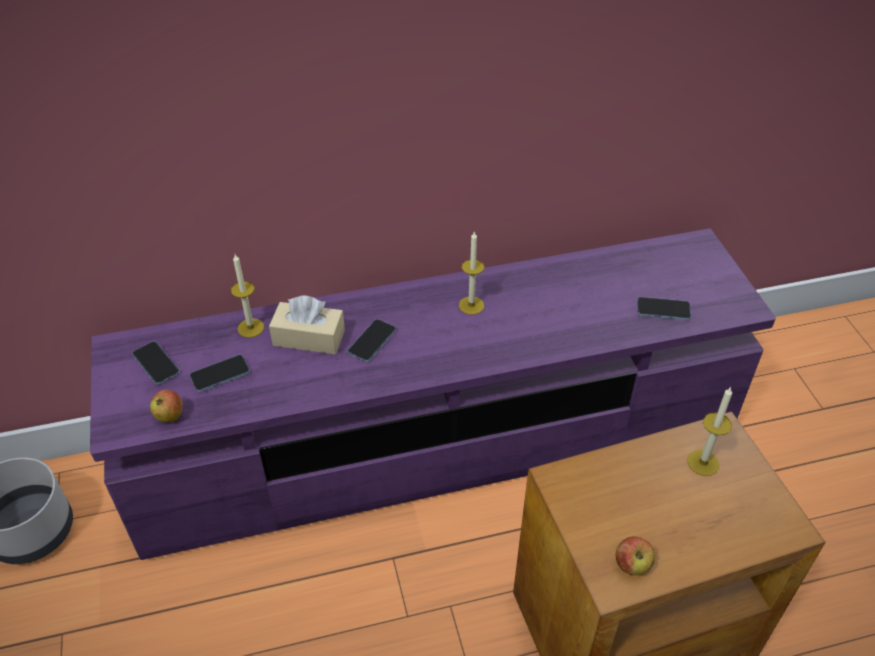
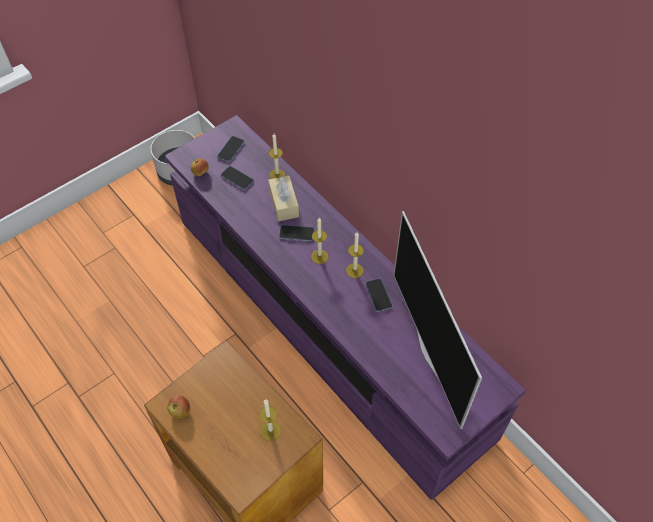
camera: 65 degrees right, 10 degrees up
phone [637,297,691,320] -> phone moved to [365,278,392,312]
none -> candle [311,218,328,264]
none -> television [394,211,482,429]

